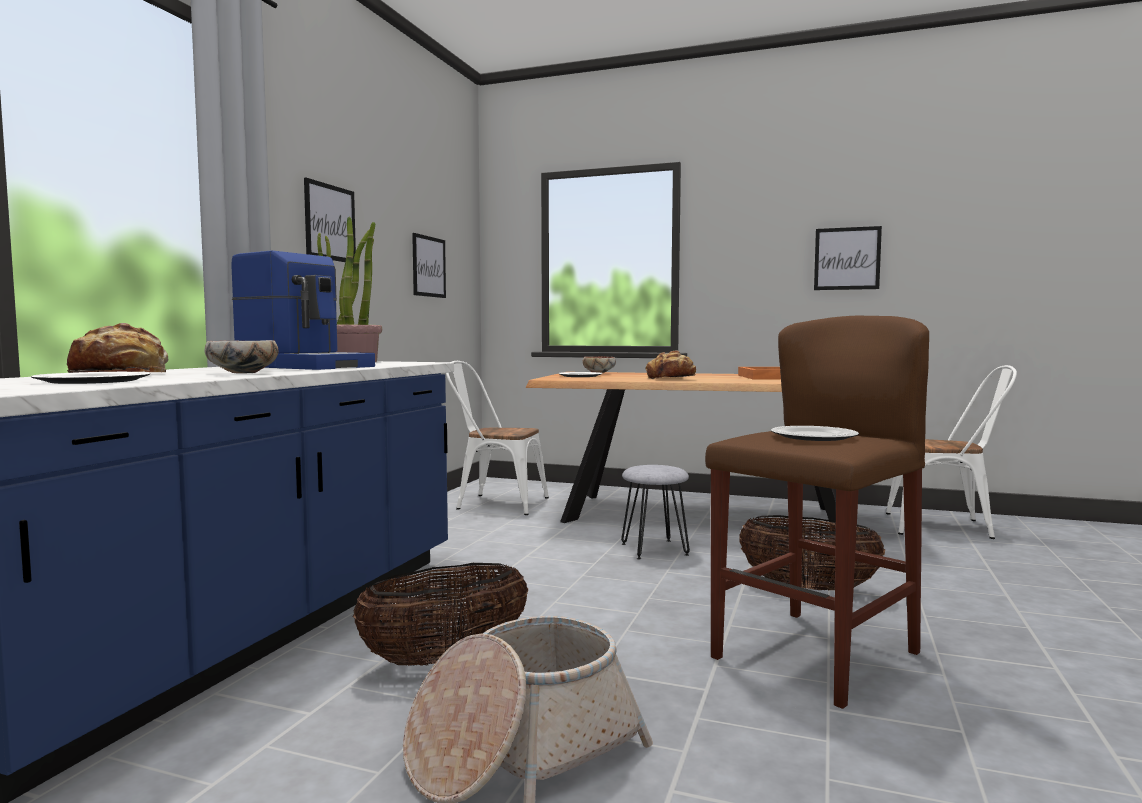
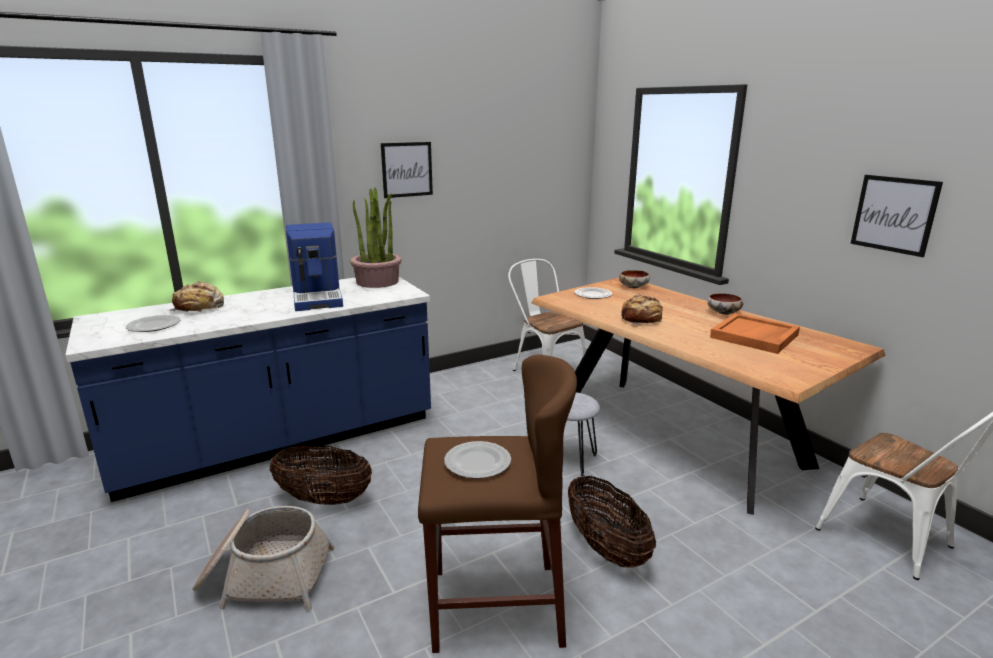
camera: 40 degrees right, 15 degrees up
bowl [205,340,278,373] -> bowl moved to [707,293,743,315]
picture [412,233,446,298] -> none

